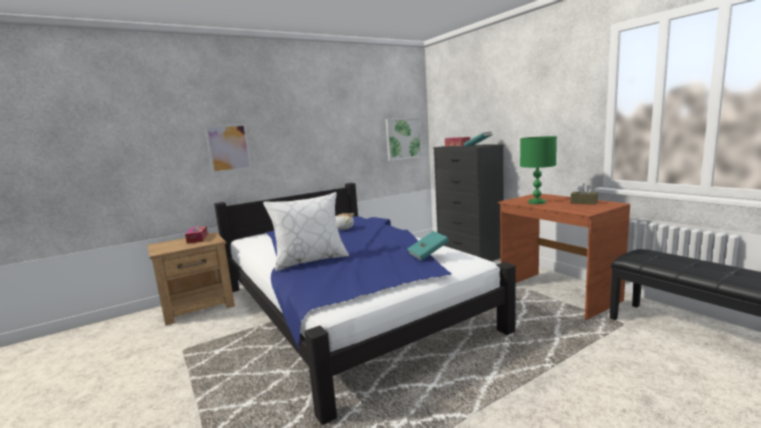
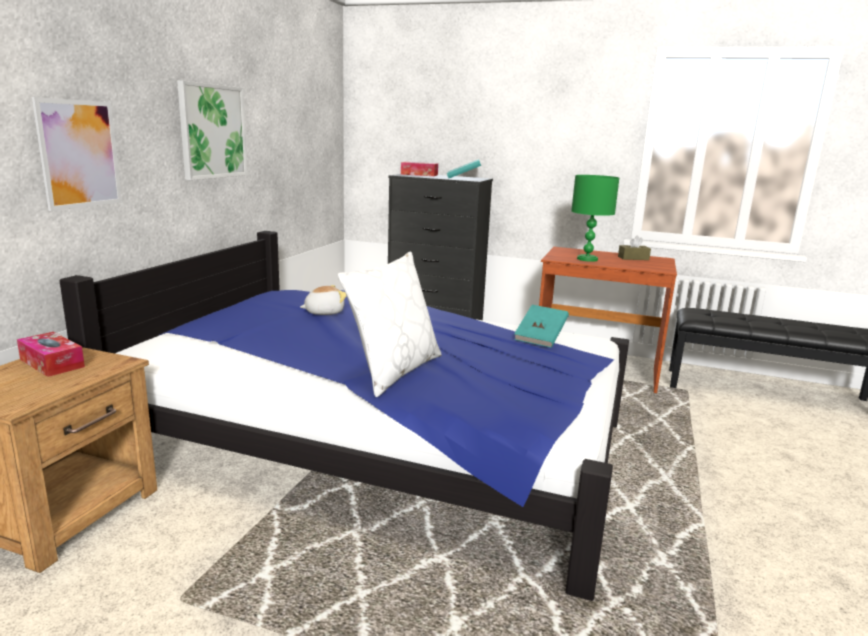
camera: 40 degrees left, 5 degrees up
picture [386,117,422,161] -> picture moved to [177,80,247,180]

